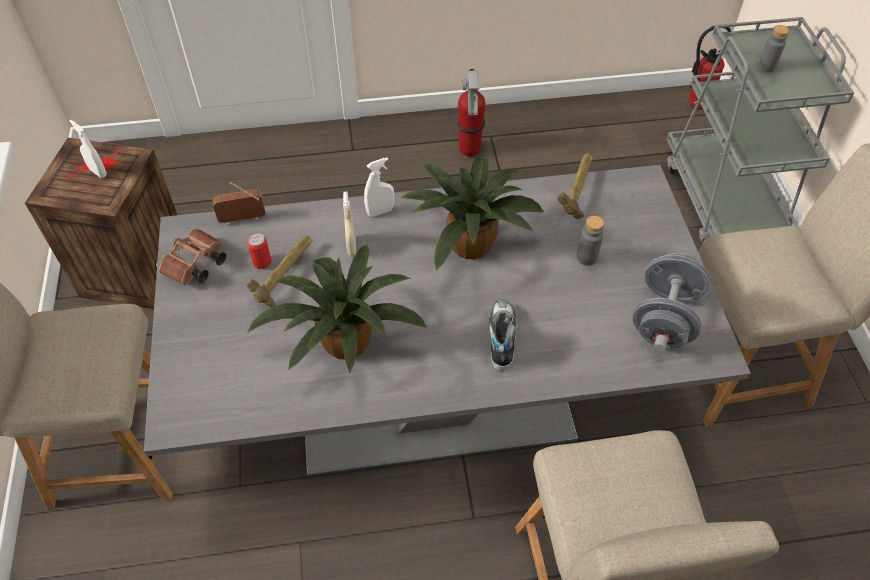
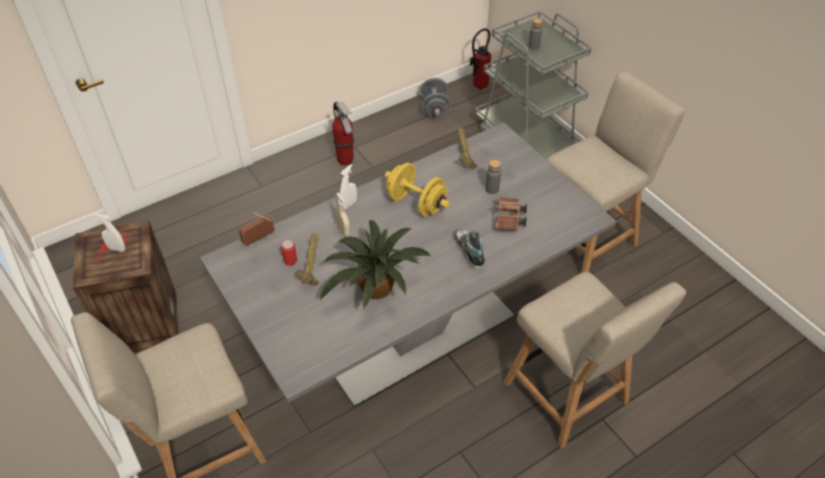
camera: 25 degrees left, 5 degrees down
brown binoculars [159,229,226,285] -> brown binoculars moved to [496,197,527,231]
potted plant [401,157,544,270] -> yellow dumbbell [385,163,450,216]
grey dumbbell [632,253,711,351] -> grey dumbbell moved to [420,78,451,117]

